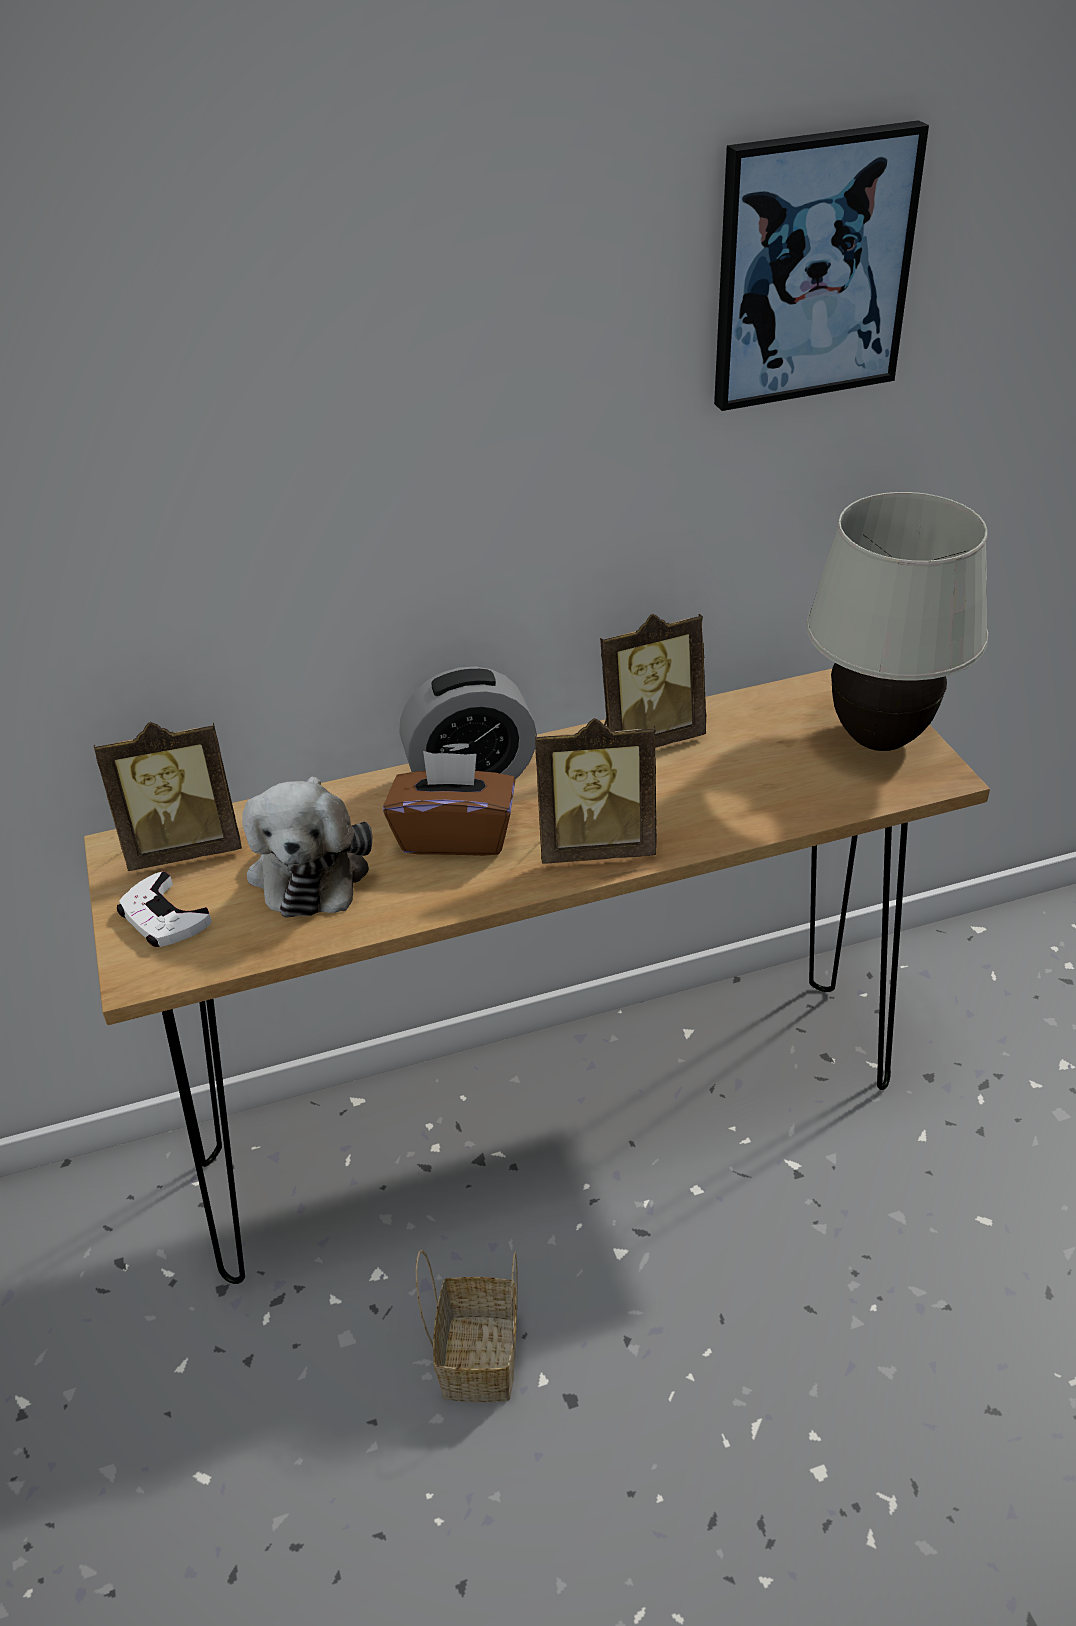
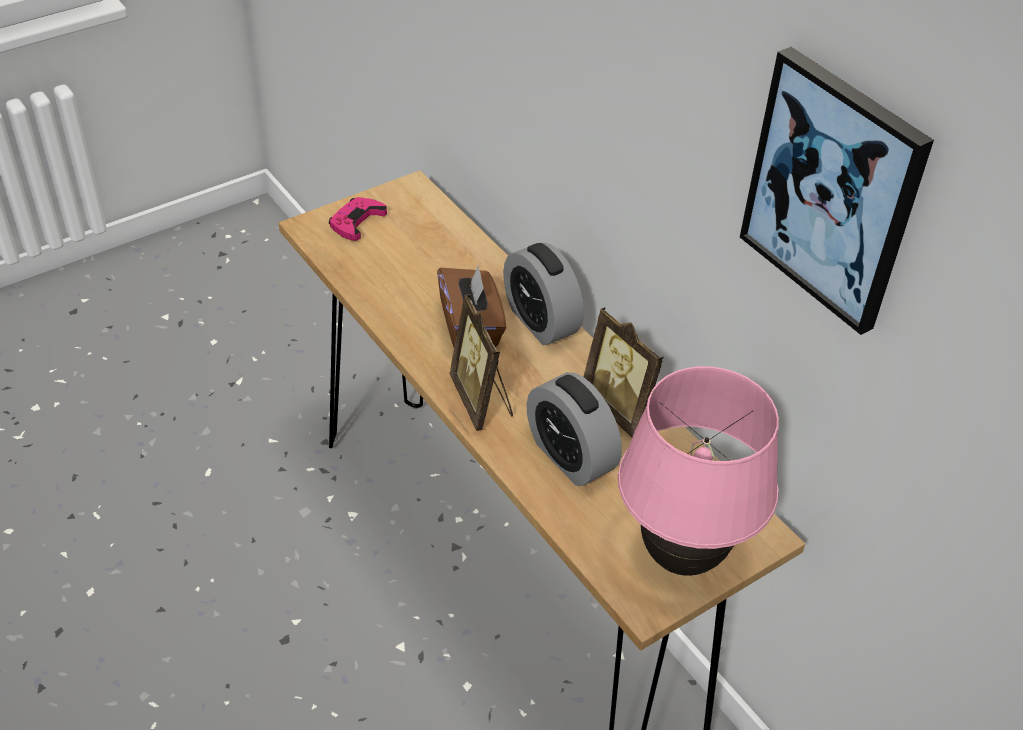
camera: 70 degrees right, 5 degrees up
picture frame [94,722,242,871] -> none
white game controller [117,872,212,947] -> pink game controller [329,197,387,241]
plush toy [242,777,372,918] -> none
basket [416,1249,518,1403] -> none
white table lamp [806,492,988,751] -> pink table lamp [618,366,779,576]
none -> alarm clock [527,372,622,486]

